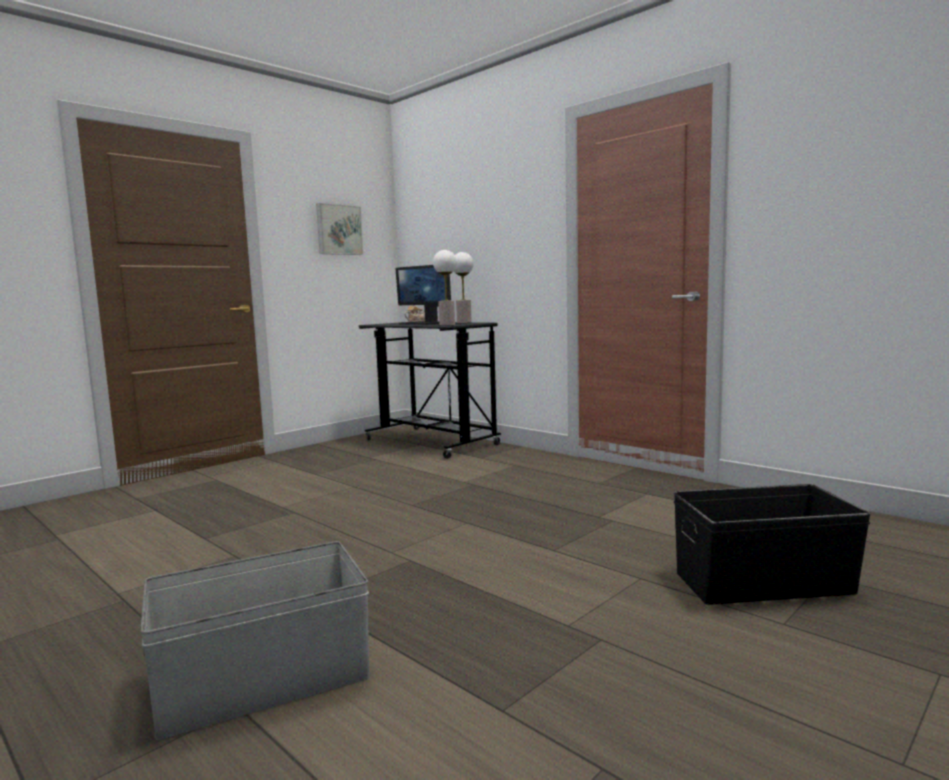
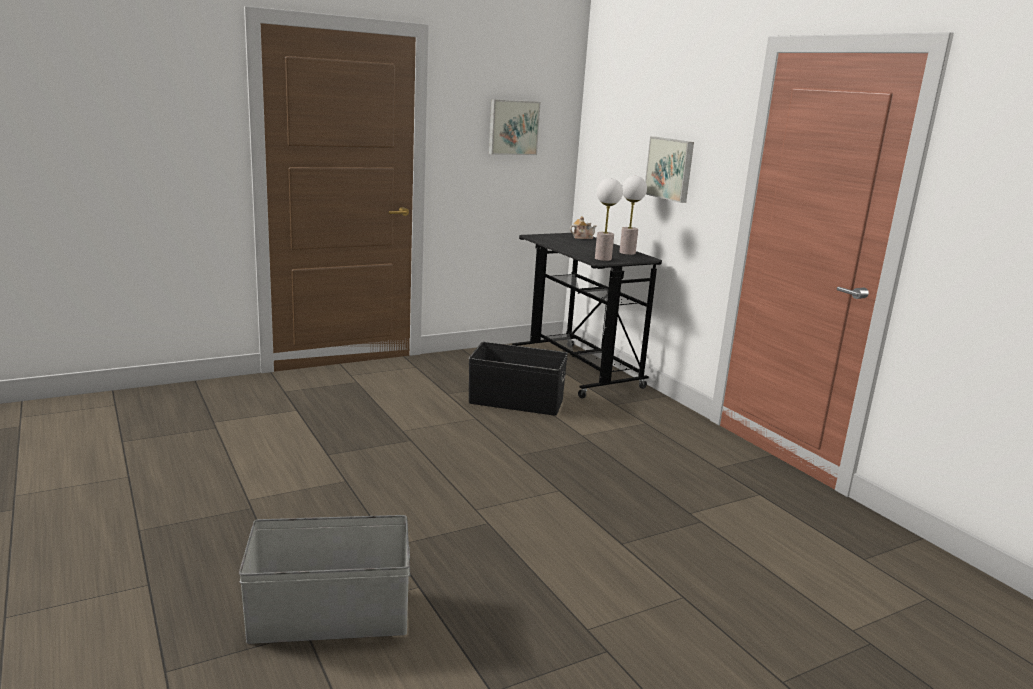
camera: 15 degrees right, 10 degrees up
monitor [396,265,451,325] -> none
black storage box [674,484,871,605] -> black storage box moved to [468,342,568,416]
none -> picture [645,137,694,203]

